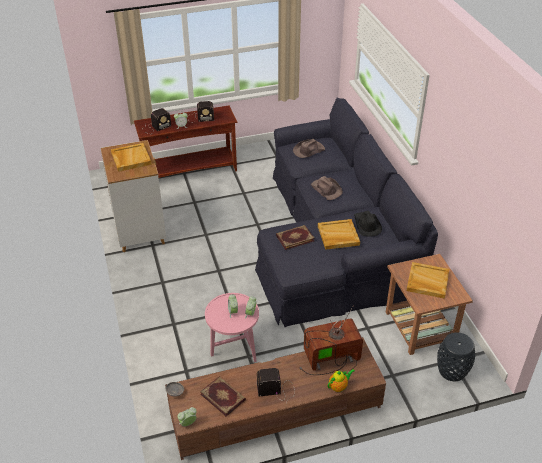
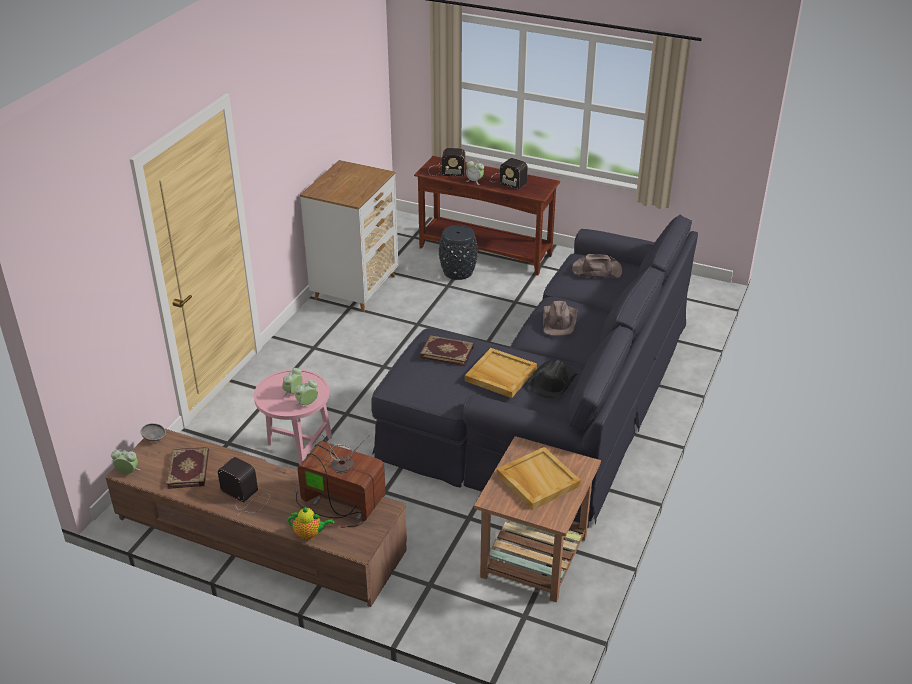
camera: 40 degrees right, 5 degrees down
beige tray [111,143,152,172] -> none
black stool [437,332,475,381] -> black stool moved to [439,225,478,280]

